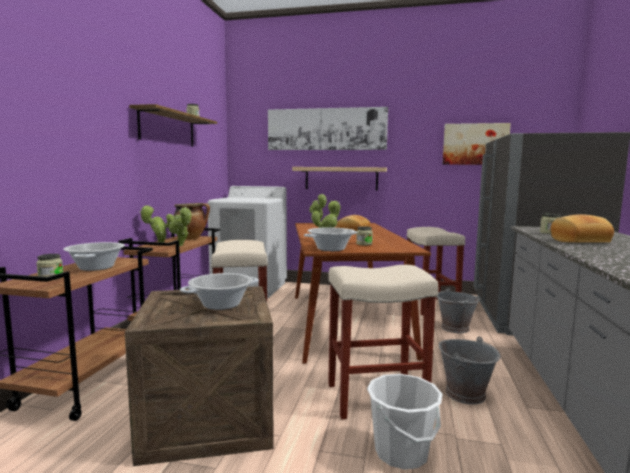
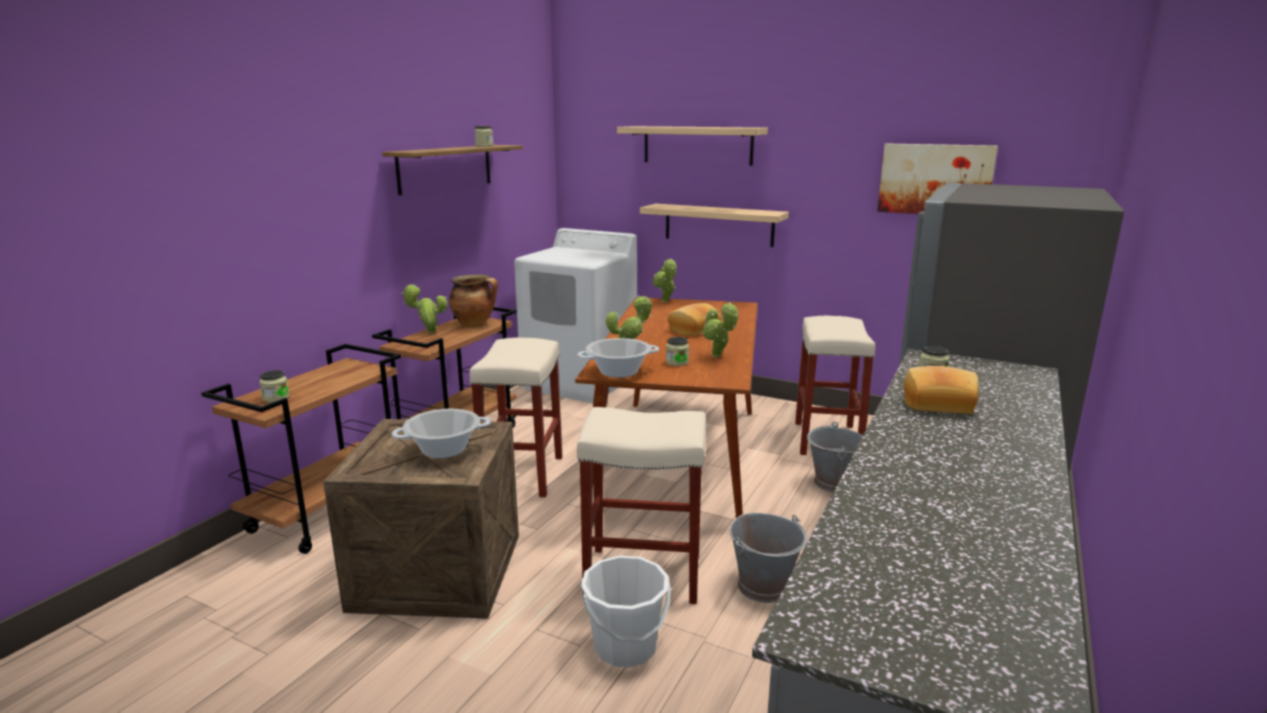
camera: 15 degrees right, 10 degrees up
cooking pot [63,242,125,271] -> none
potted plant [169,207,191,246] -> potted plant moved to [702,302,738,358]
picture [268,107,388,150] -> shelf [617,126,768,166]

